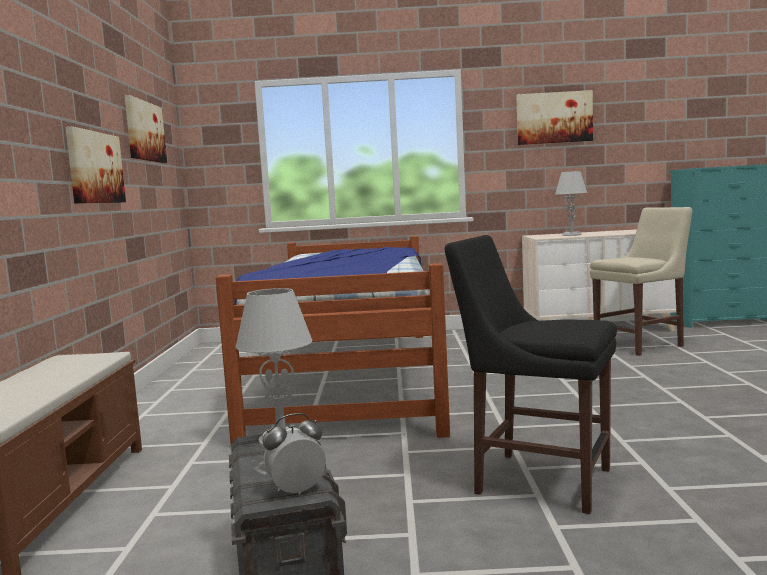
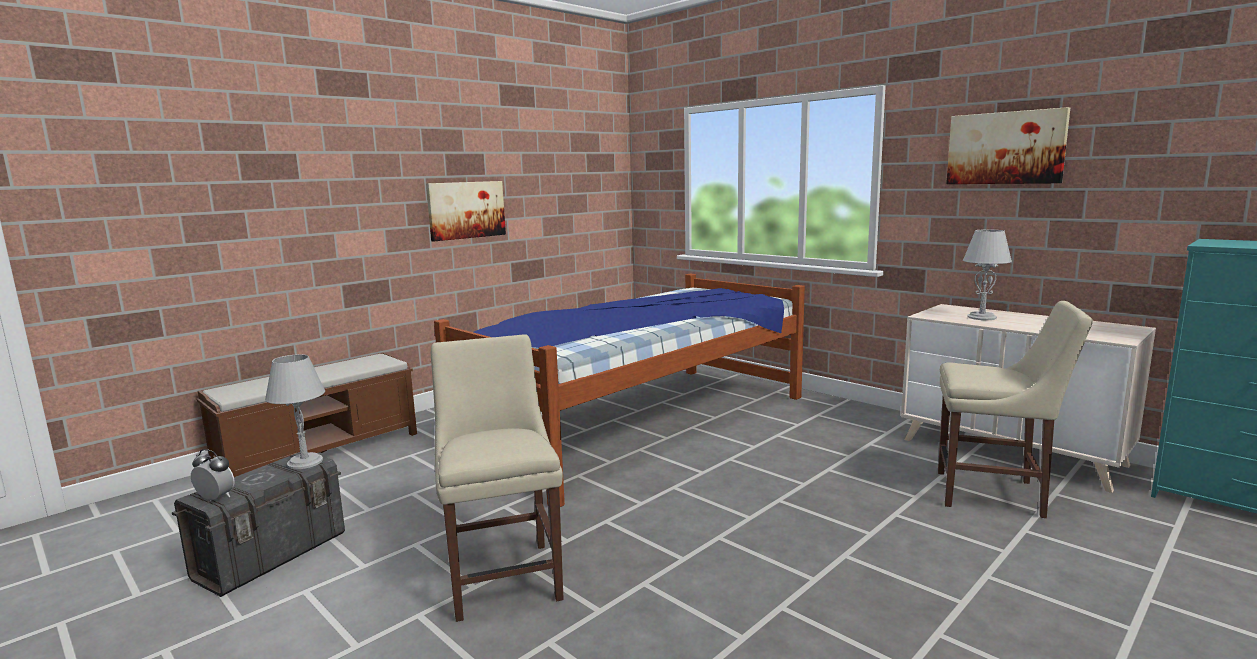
camera: 45 degrees right, 5 degrees up
picture [124,95,167,163] -> none
black chair [445,235,617,514] -> beige chair [431,334,564,622]

